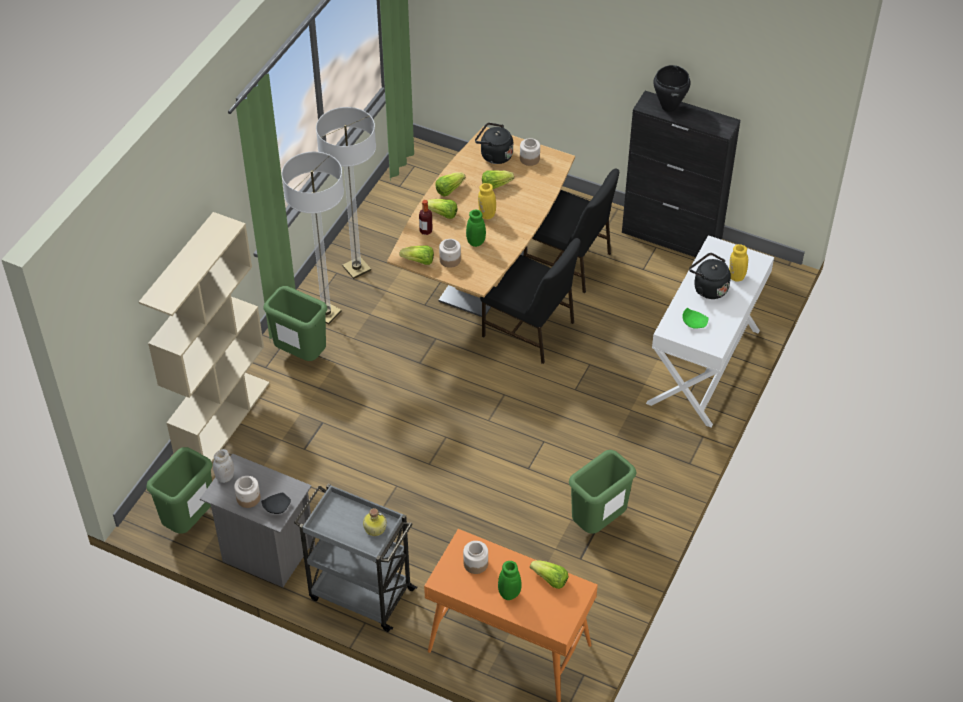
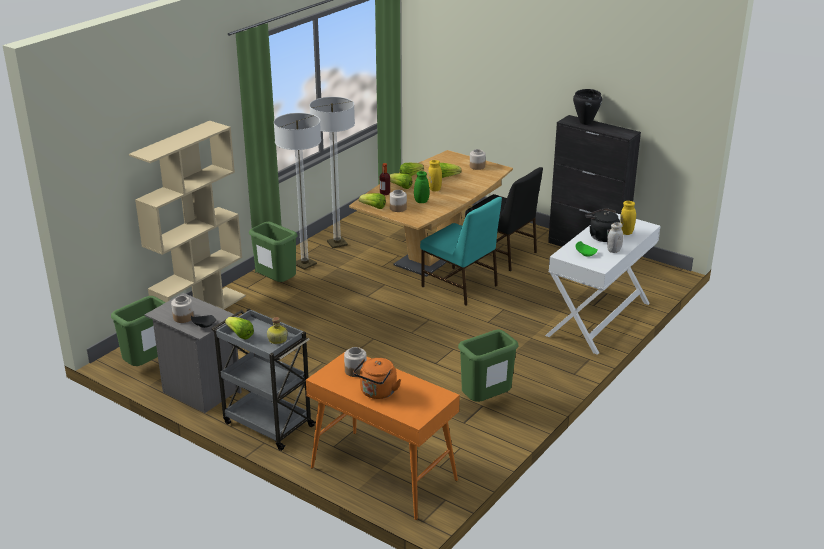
camera: 10 degrees right, 20 degrees down
white jar [213,449,234,483] -> white jar moved to [607,222,623,253]
black kettle [475,123,513,164] -> none
black chair [480,238,581,364] -> turquoise chair [420,197,502,306]
green vase [498,561,522,600] -> orange kettle [353,358,401,399]
lettuce [530,560,568,589] -> lettuce moved to [225,317,254,340]

